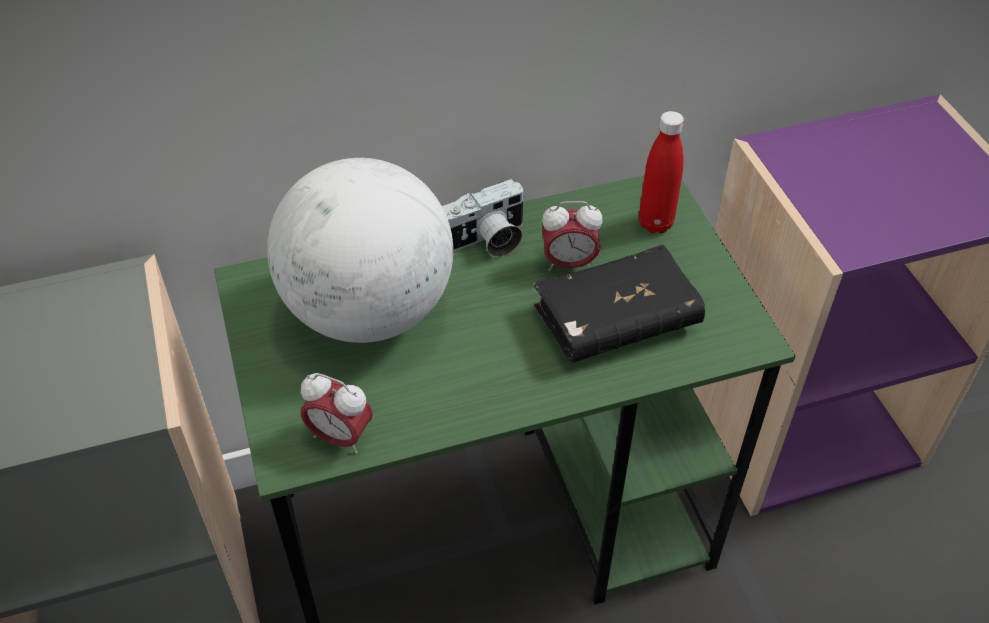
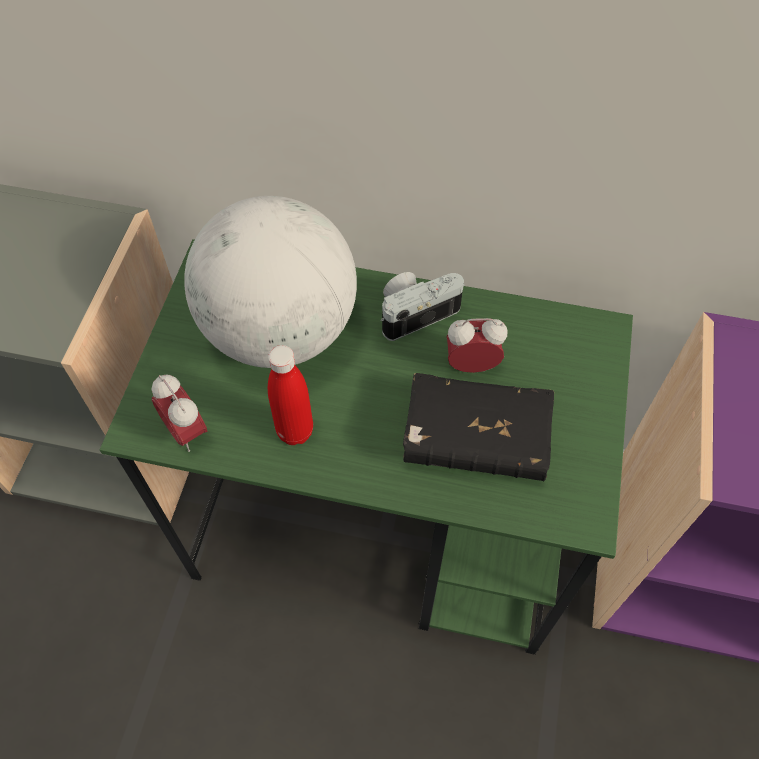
camera: 30 degrees right, 10 degrees up
camera [442,179,524,257] -> camera turned 150 degrees clockwise [381,272,465,341]
alarm clock [542,201,603,271] -> alarm clock turned 150 degrees clockwise [446,318,507,373]
red bottle [639,111,684,233] -> red bottle moved to [268,345,313,445]

